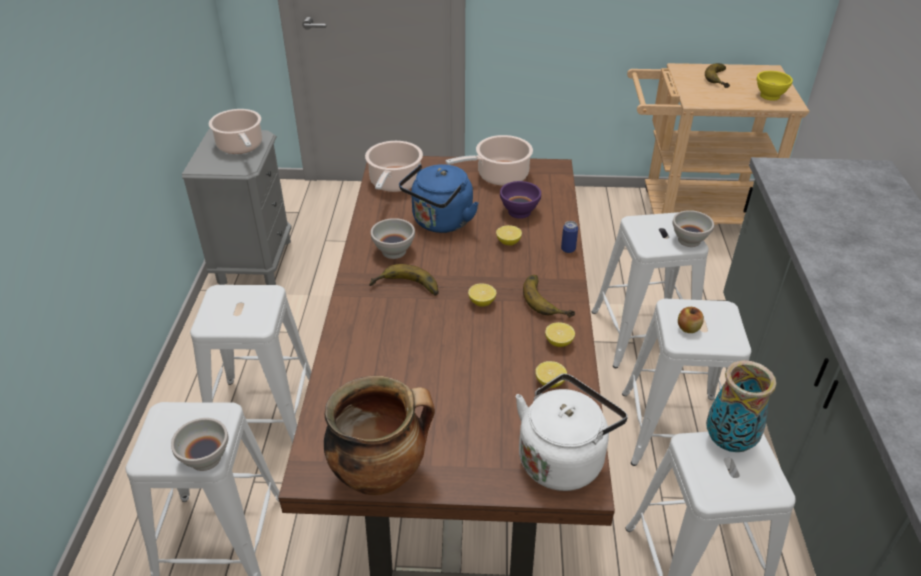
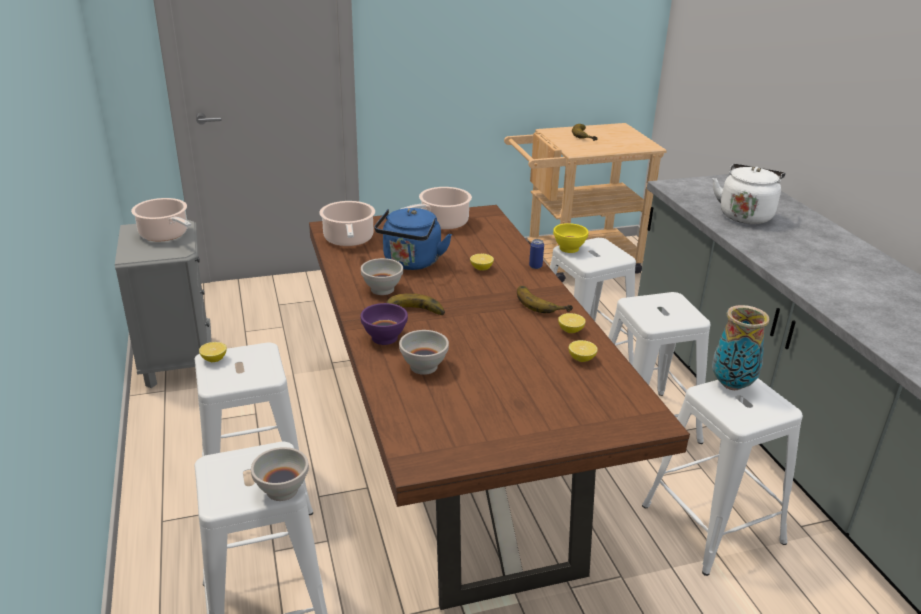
camera: 20 degrees left, 10 degrees down
cooking pot [324,376,435,495] -> none
lemon [468,283,496,307] -> lemon moved to [199,342,227,362]
purple bowl [500,181,541,219] -> purple bowl moved to [361,303,408,345]
white kettle [516,373,628,491] -> white kettle moved to [713,164,785,224]
white bowl [672,210,714,247] -> white bowl moved to [399,330,449,375]
apple [678,307,704,333] -> none
yellow bowl [757,71,793,101] -> yellow bowl moved to [553,223,588,253]

